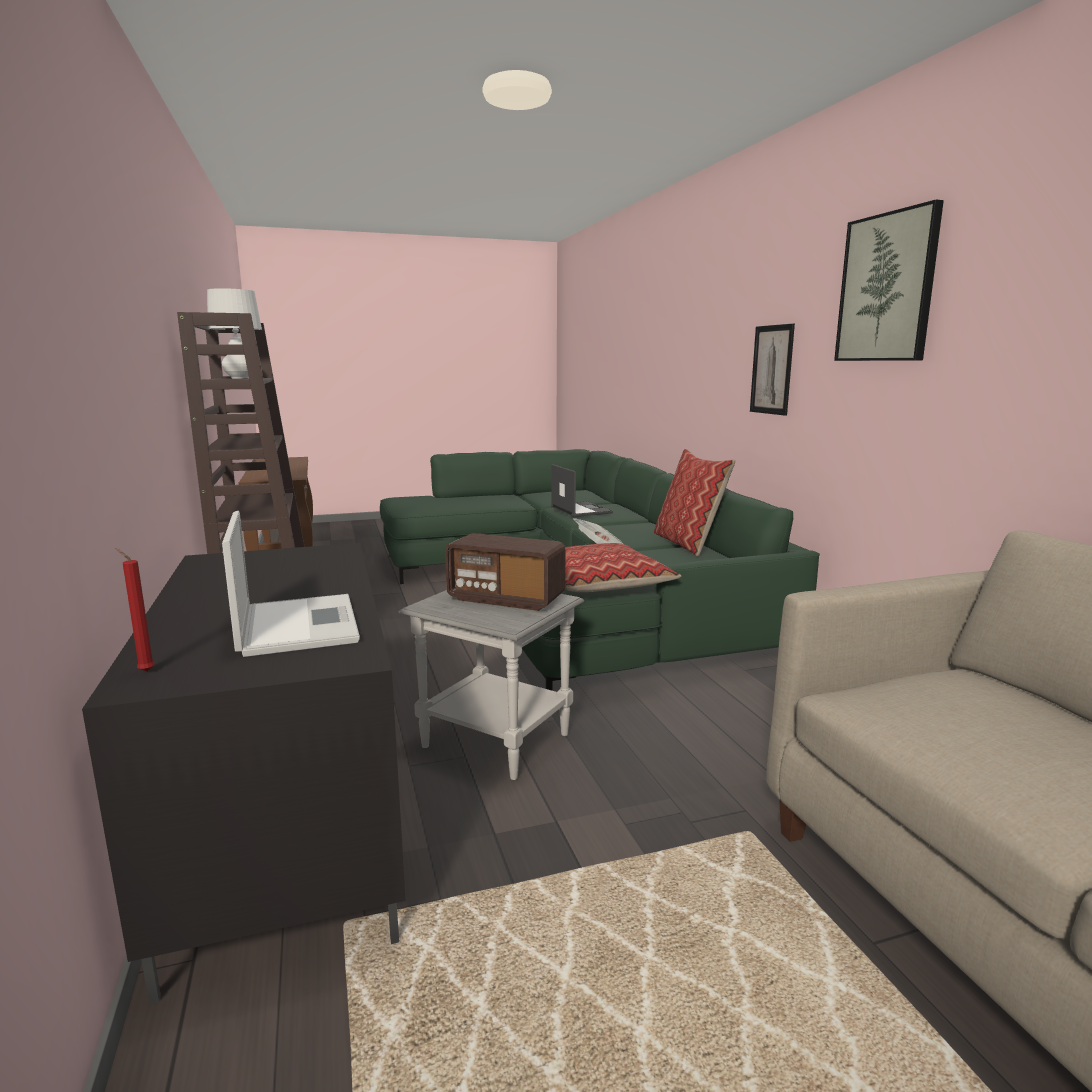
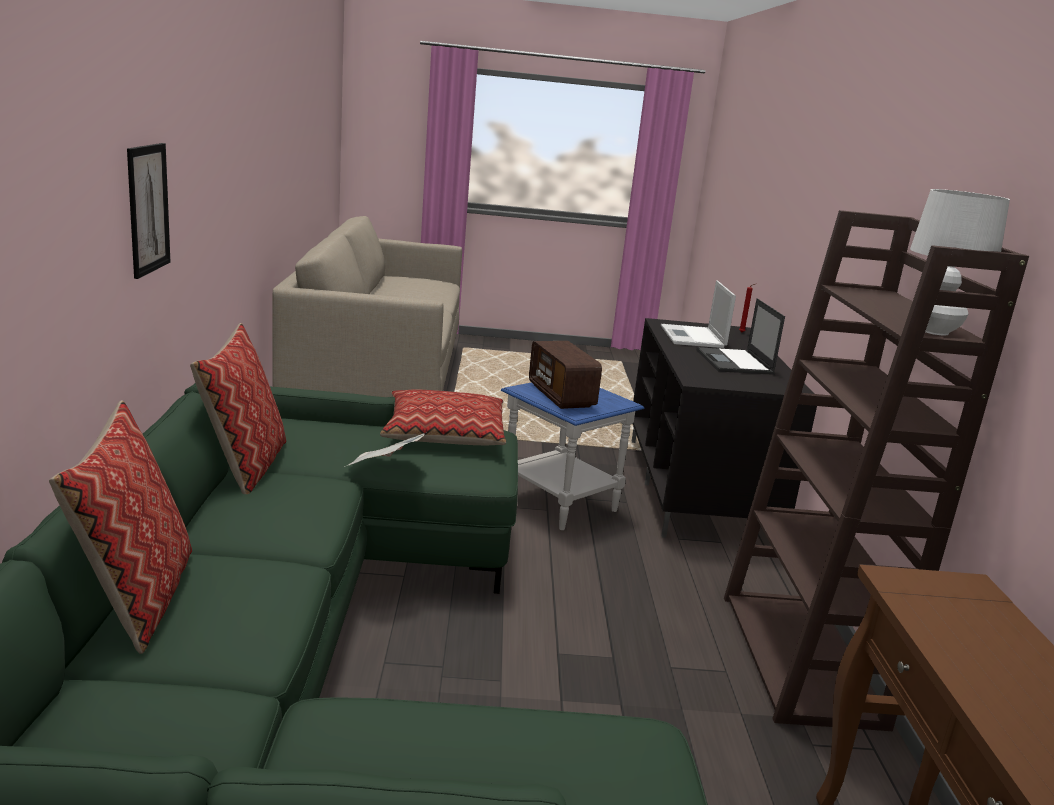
camera: 165 degrees left, 5 degrees up
grey side table [399,590,584,780] -> blue side table [501,382,645,530]
radio [445,533,566,611] -> radio turned 150 degrees counterclockwise [529,341,602,409]
laptop [551,464,613,517] -> laptop moved to [696,298,785,375]
picture [834,200,944,361] -> none
none -> pillow [49,400,192,654]

